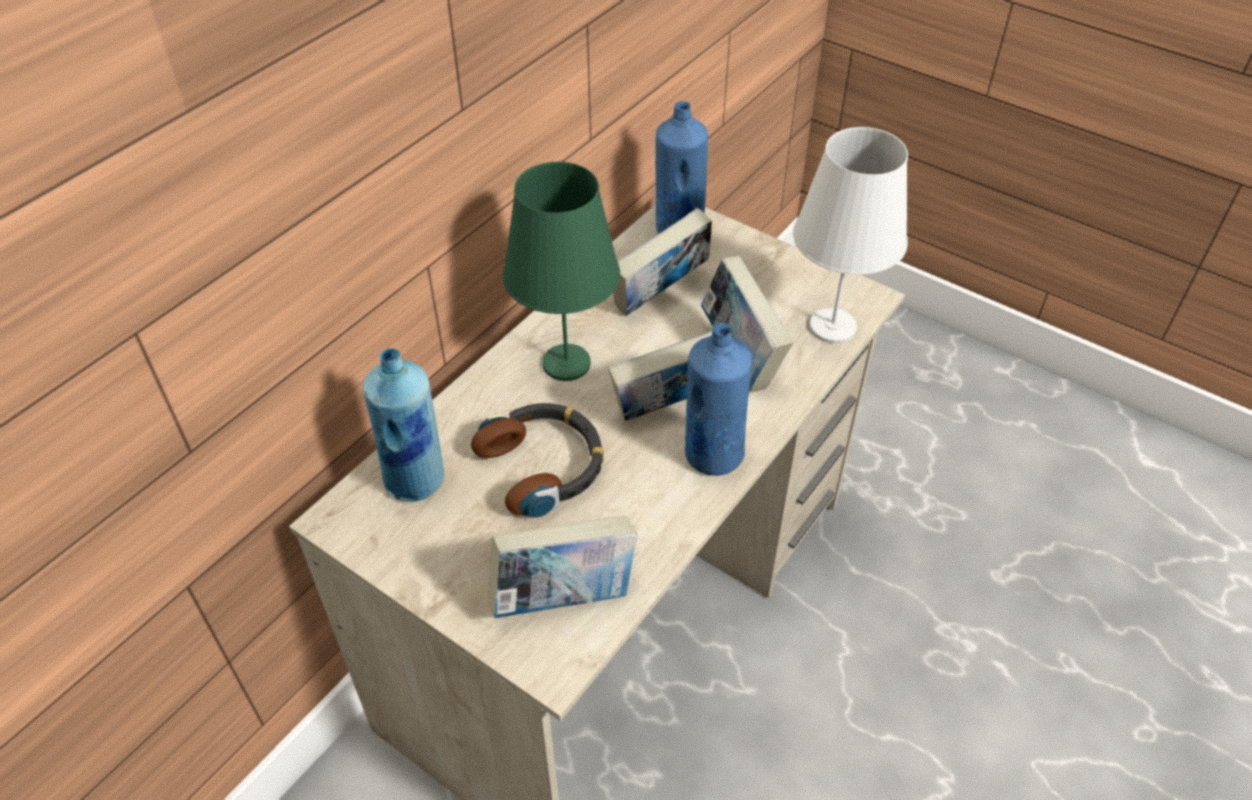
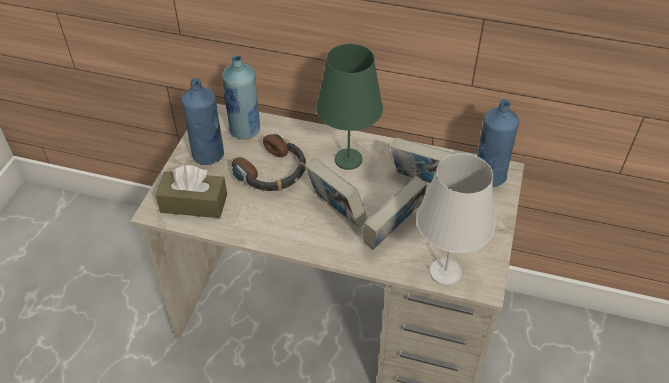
camera: 70 degrees right, 0 degrees up
book [489,515,637,618] -> brown tissue box [156,165,227,218]
blue bottle [685,323,753,476] -> blue bottle moved to [181,78,224,165]

